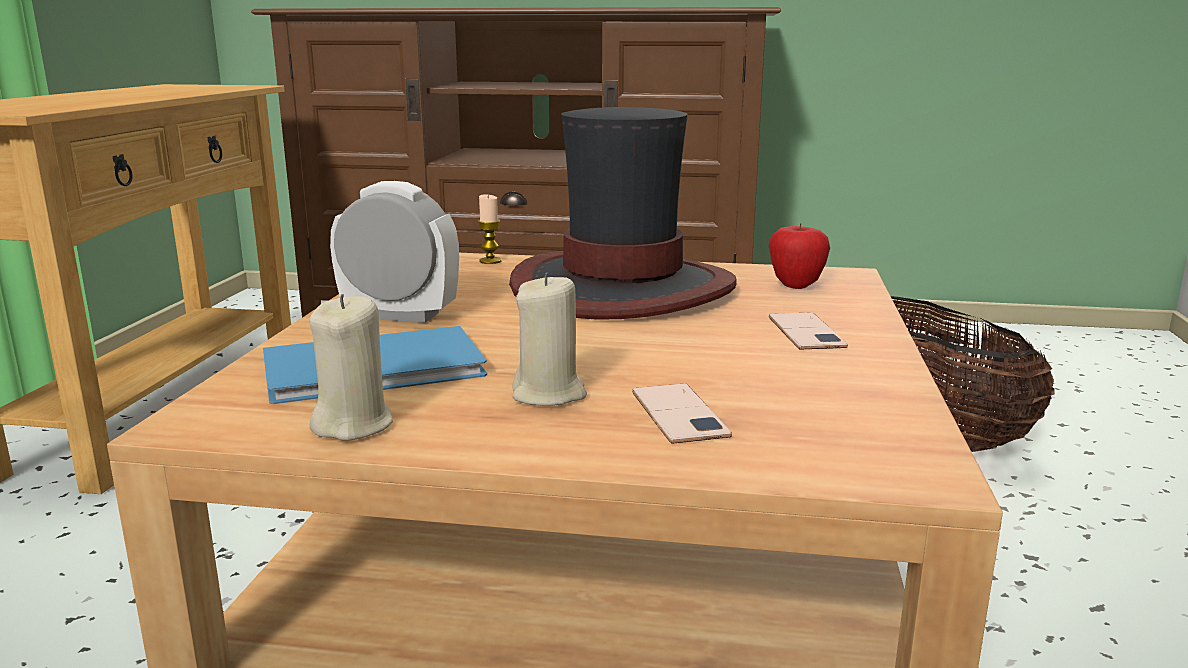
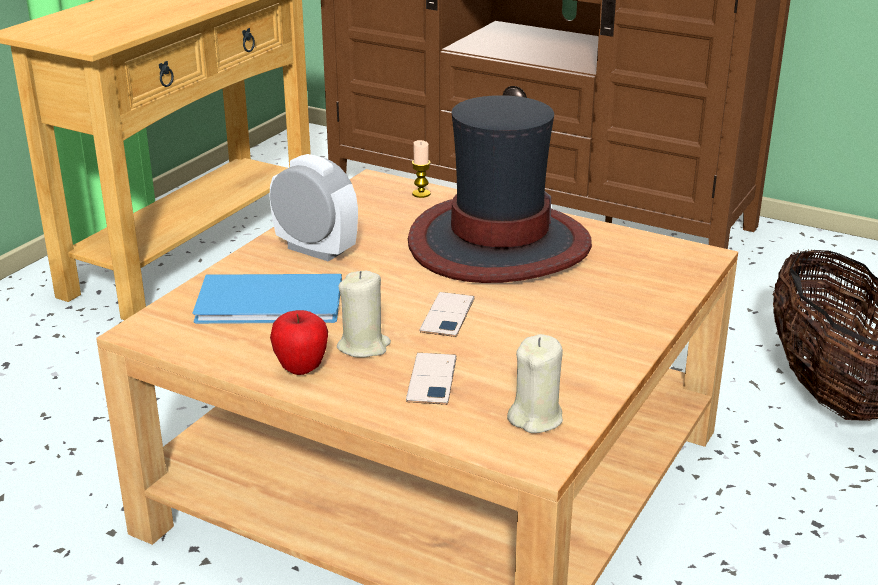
camera: 20 degrees right, 10 degrees up
beige candle [309,294,393,441] -> beige candle moved to [507,334,563,433]
apple [769,223,830,289] -> apple moved to [270,310,328,375]
phone [769,312,848,350] -> phone moved to [419,292,475,337]

